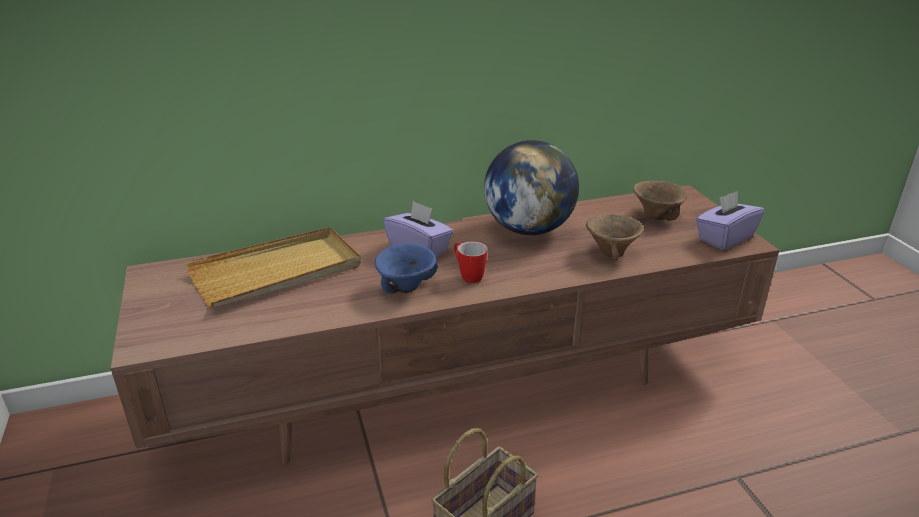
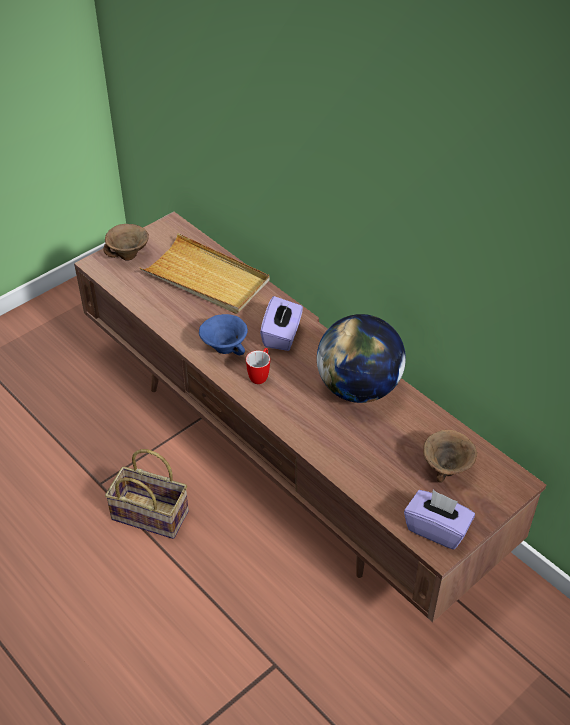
camera: 65 degrees right, 15 degrees up
brown bowl [586,214,644,261] -> brown bowl moved to [103,224,149,260]

